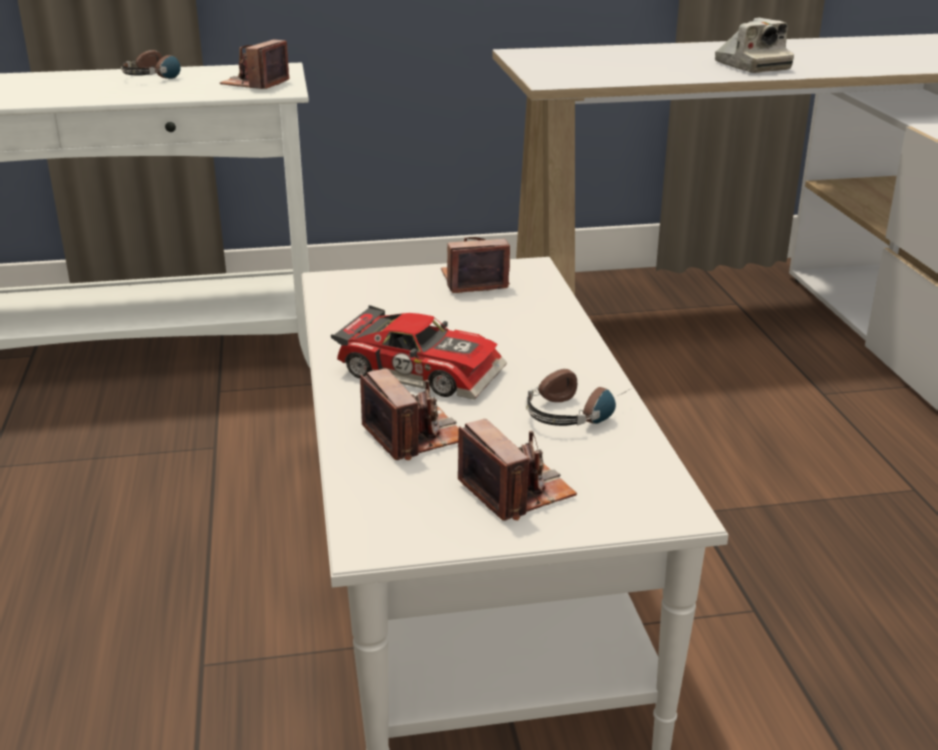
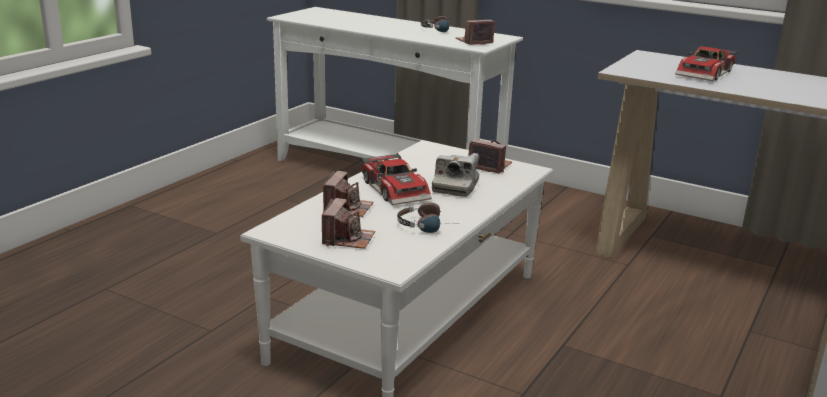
camera: 40 degrees right, 5 degrees down
camera [715,18,794,73] -> camera moved to [432,153,479,197]
none -> toy car [675,45,738,81]

